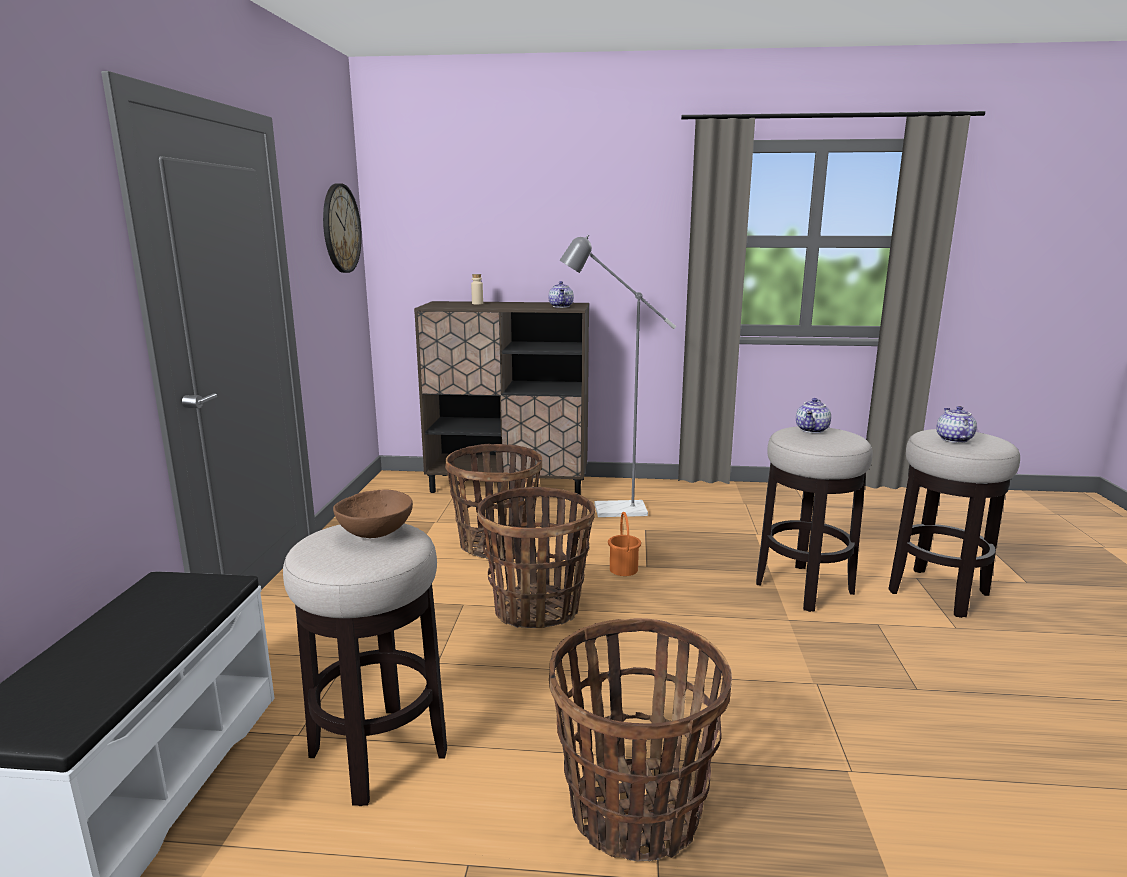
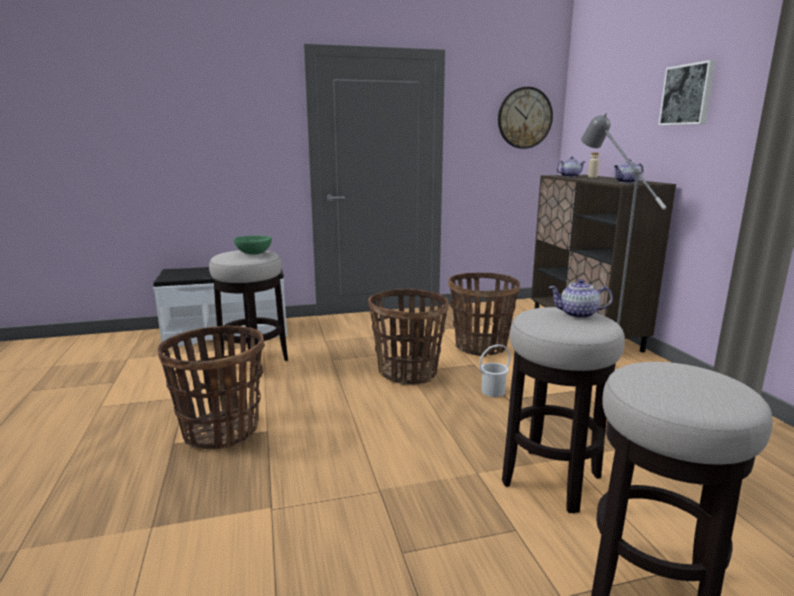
camera: 70 degrees right, 0 degrees up
brown bowl [333,489,413,538] -> green bowl [234,235,272,255]
orange bucket [608,512,641,576] -> white bucket [479,344,510,397]
teapot [936,406,977,443] -> teapot moved to [556,157,585,177]
none -> picture [658,60,716,125]

